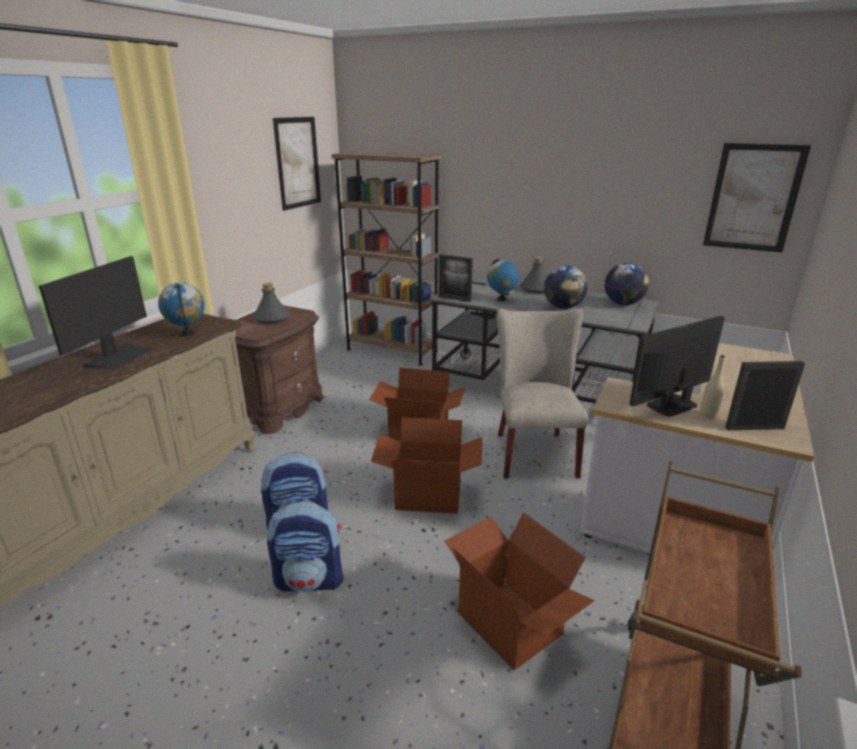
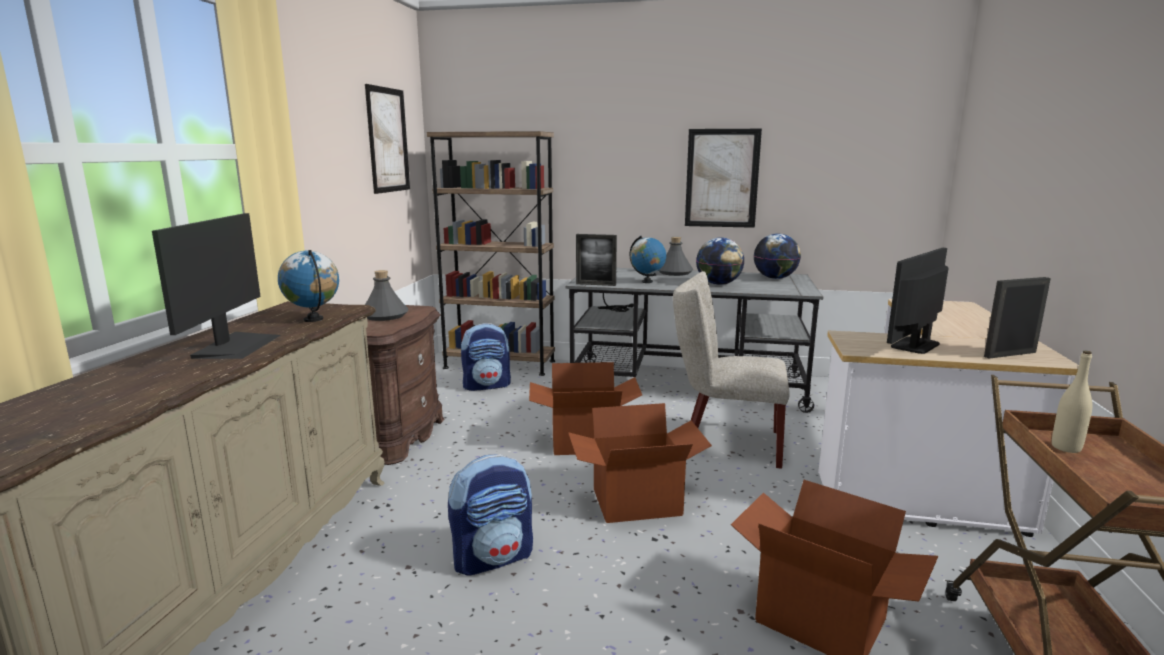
camera: 15 degrees left, 10 degrees down
backpack [267,501,343,592] -> backpack moved to [461,323,511,391]
beige chair [497,309,589,479] -> beige chair turned 60 degrees counterclockwise [673,271,790,469]
beige bottle [700,355,725,419] -> beige bottle moved to [1052,351,1092,453]
picture [703,143,811,252] -> picture moved to [685,129,762,228]

